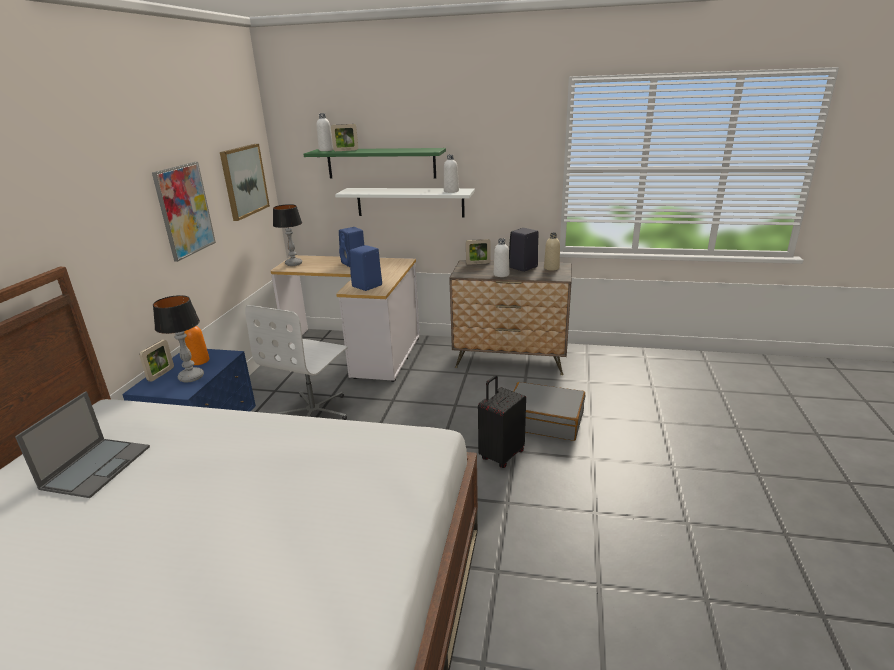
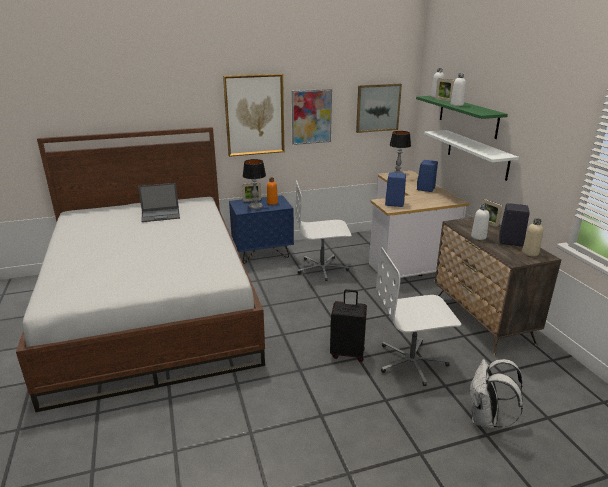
camera: 60 degrees right, 0 degrees up
white bottle [444,154,459,193] -> white bottle moved to [451,73,466,106]
grey suitcase [513,382,585,441] -> white office chair [376,247,461,386]
none -> picture [223,74,284,157]
none -> white backpack [470,359,523,429]

